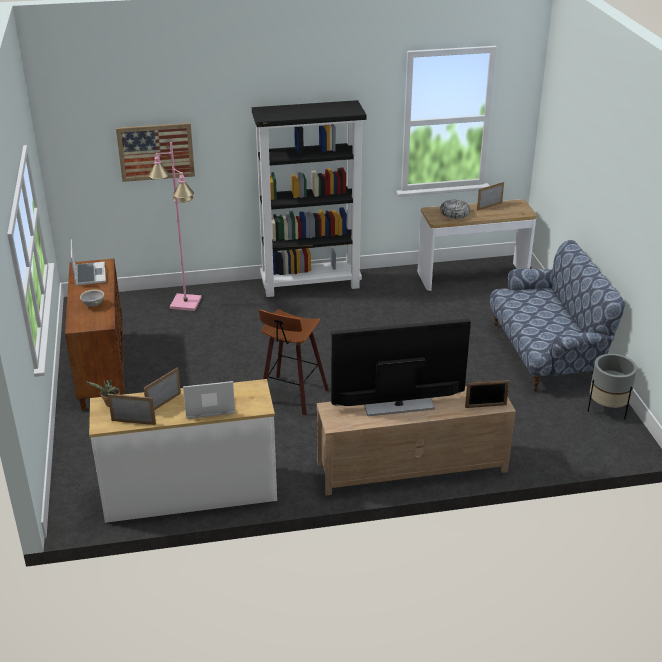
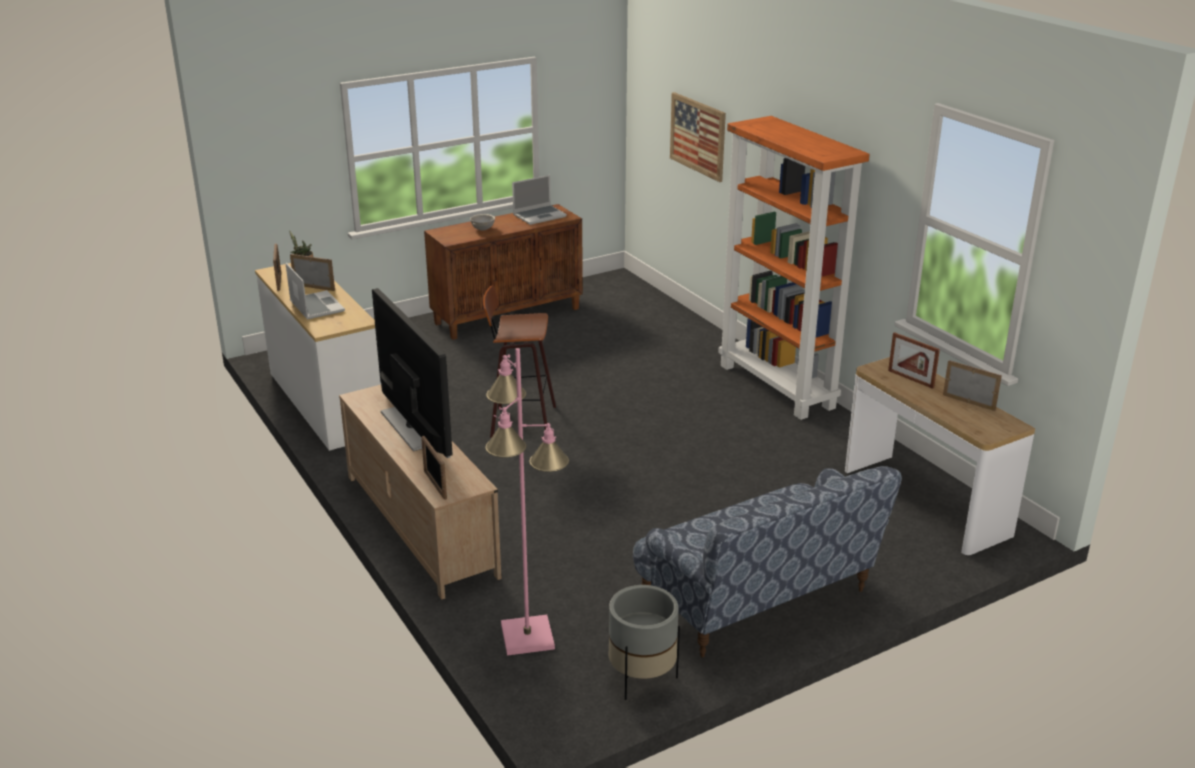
camera: 70 degrees right, 5 degrees down
pink floor lamp [148,142,202,311] -> pink floor lamp moved to [485,348,569,656]
black bookcase [252,100,366,297] -> orange bookcase [718,116,870,420]
bowl [440,200,470,219] -> picture frame [888,332,940,389]

